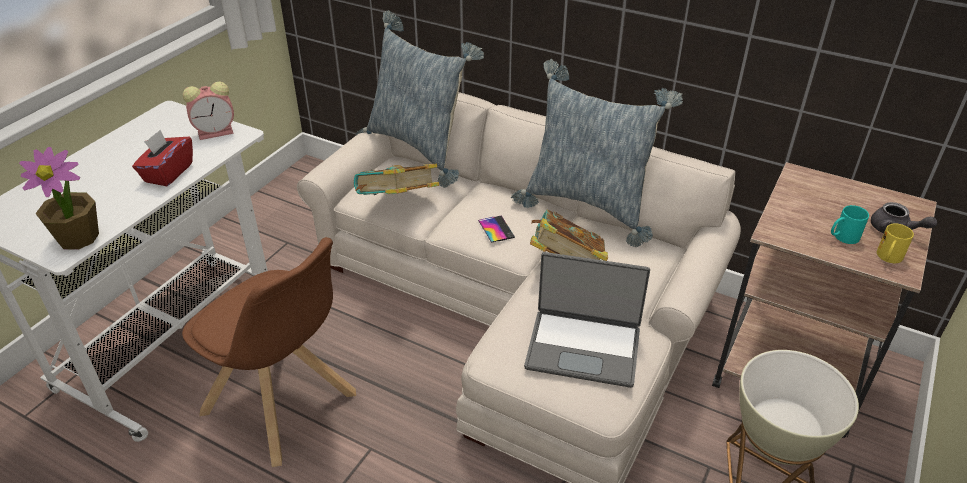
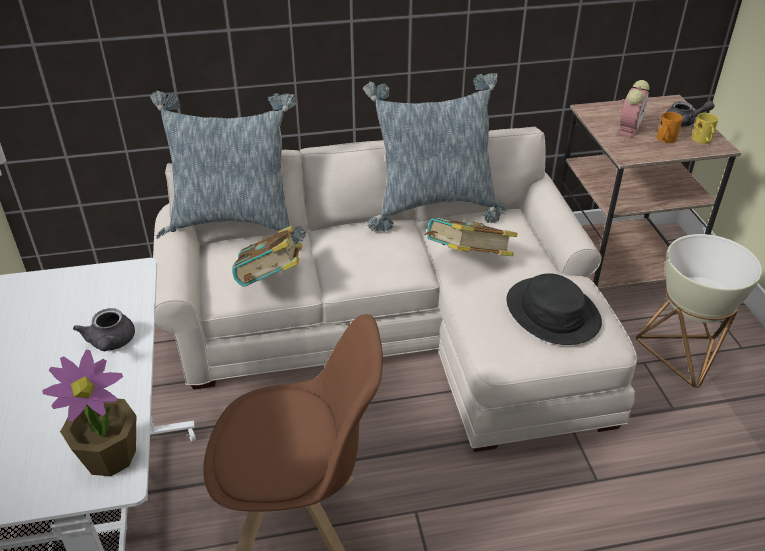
camera: 40 degrees left, 0 degrees up
red tissue box [132,130,193,186] -> grey teapot [73,308,135,351]
alarm clock [183,82,234,140] -> alarm clock moved to [618,80,649,138]
phone [478,215,515,243] -> none
laptop [524,252,650,388] -> black hat [506,273,602,345]
turquoise mug [831,205,869,244] -> orange mug [657,112,683,143]

